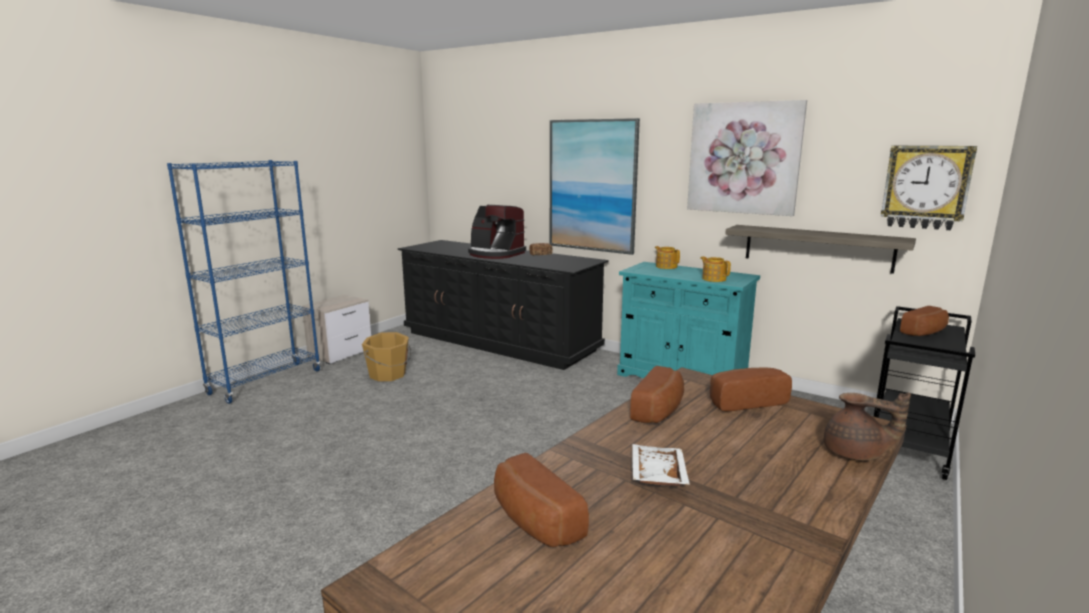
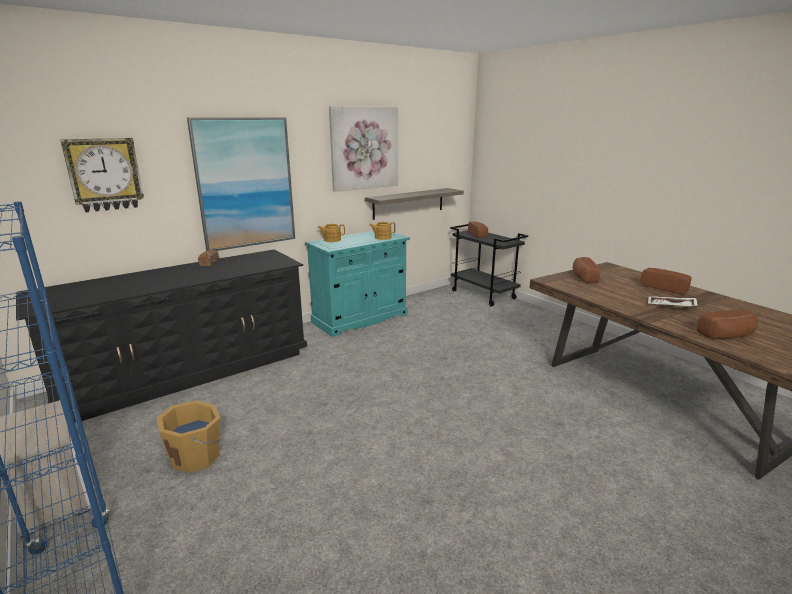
camera: 70 degrees left, 5 degrees up
coffee machine [468,205,526,259] -> none
bread [630,366,684,423] -> bread moved to [640,268,692,295]
brown teapot [824,393,911,461] -> none
wall clock [881,146,977,230] -> wall clock moved to [60,138,144,212]

